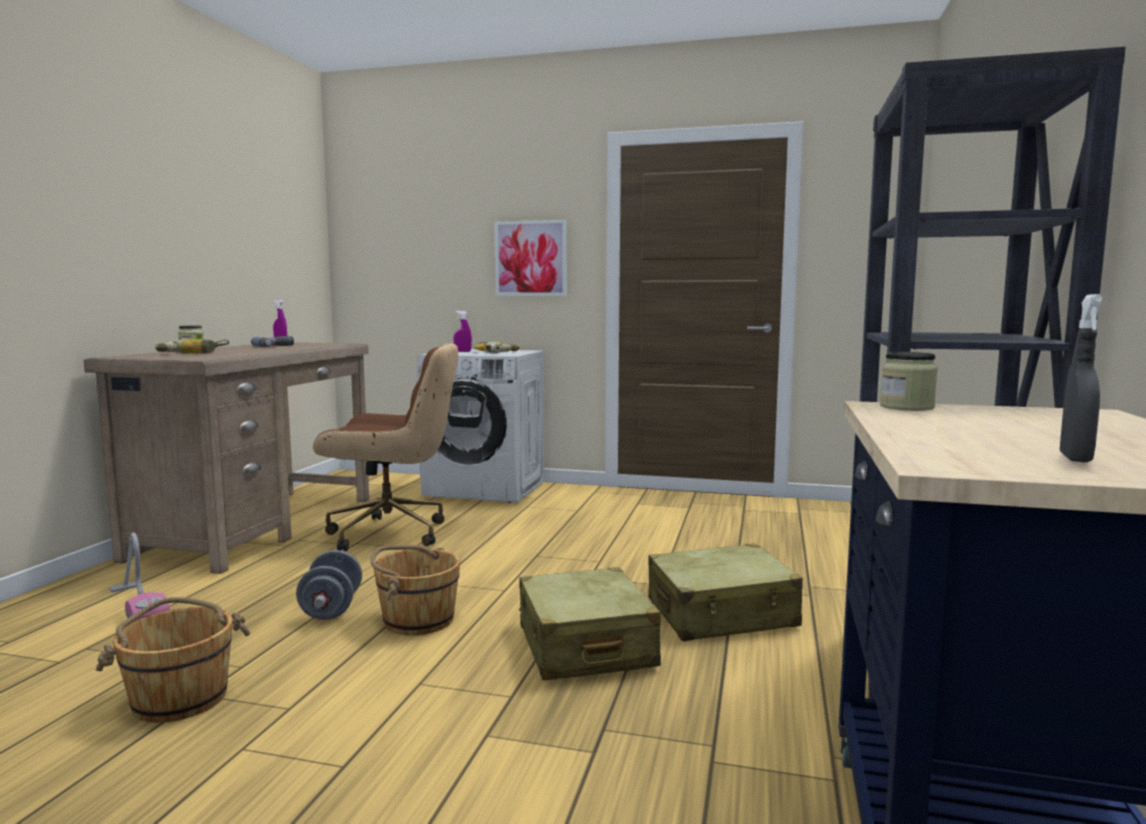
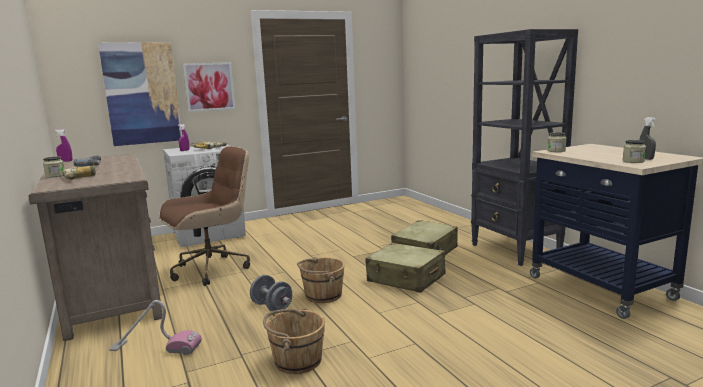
camera: 40 degrees left, 5 degrees up
none -> picture [98,42,182,146]
none -> jar [623,140,646,163]

